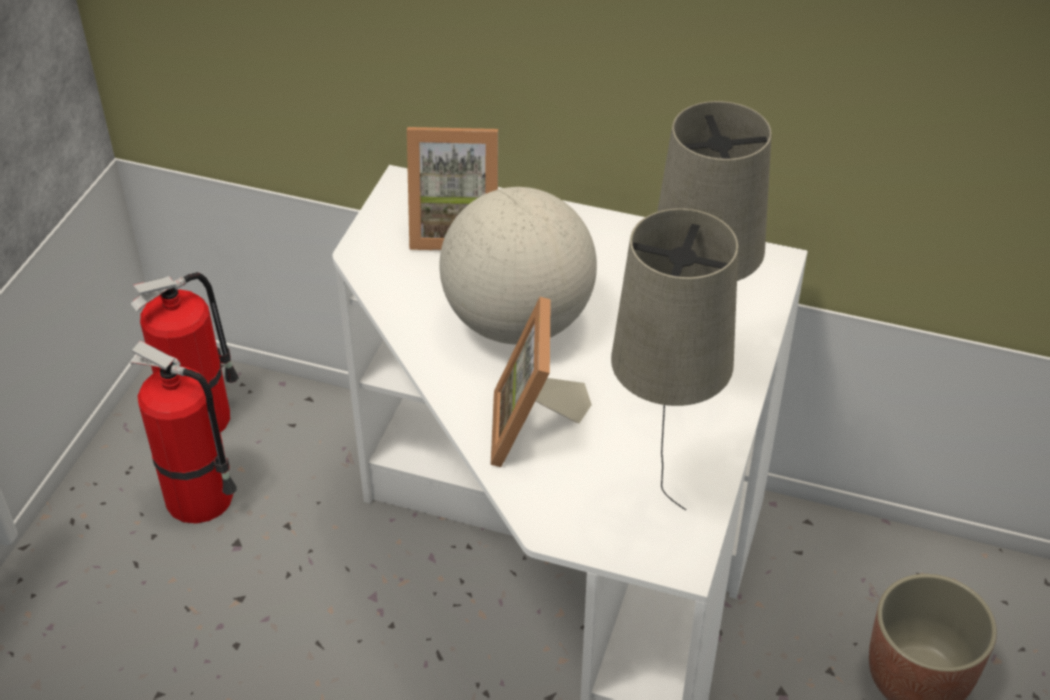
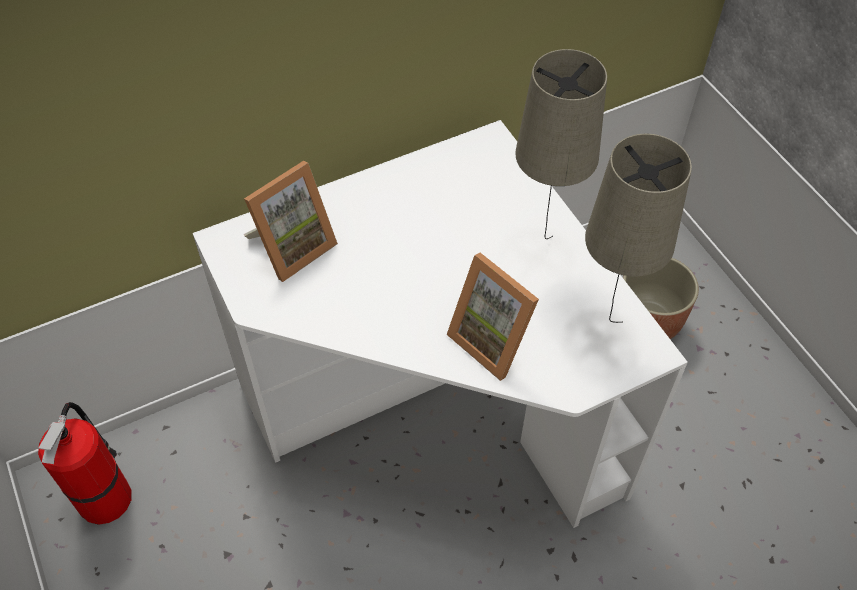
camera: 45 degrees left, 10 degrees up
fire extinguisher [130,341,237,524] -> none
globe [439,187,597,345] -> none

